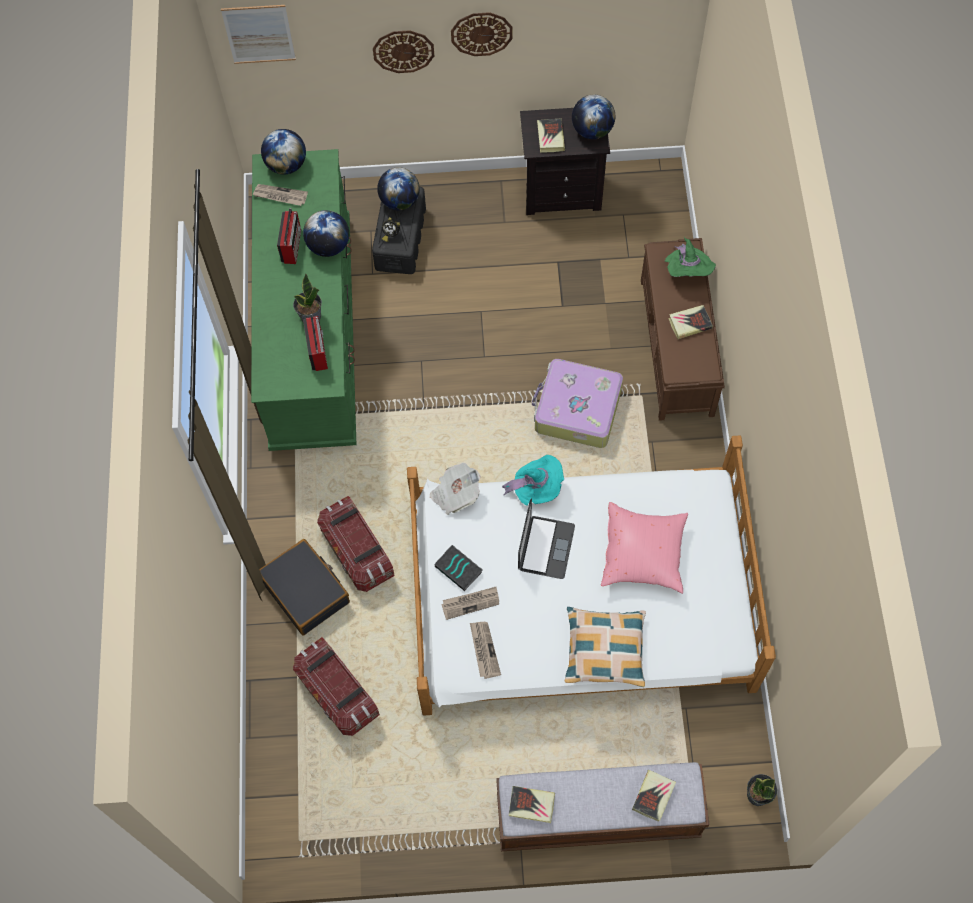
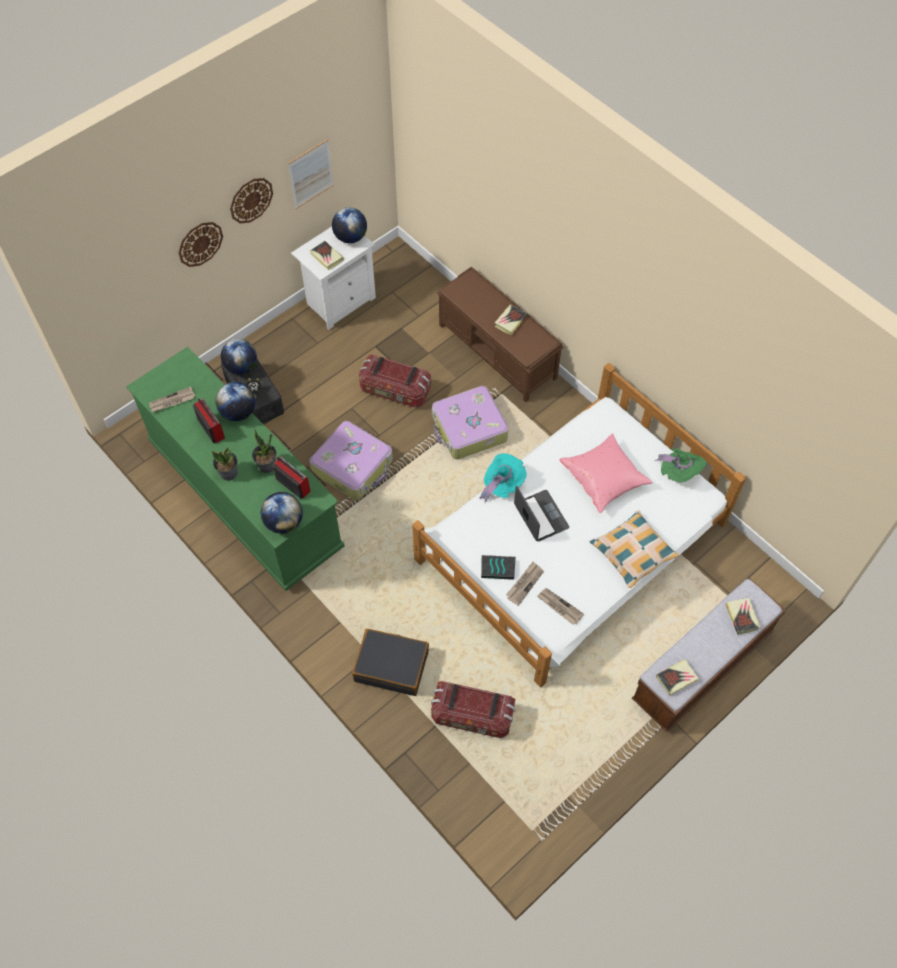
camera: 40 degrees left, 5 degrees down
picture [221,5,296,64] -> picture moved to [288,139,334,209]
globe [261,129,306,174] -> globe moved to [261,492,303,534]
storage box [317,496,395,592] -> storage box moved to [359,354,431,408]
newspaper [430,463,481,515] -> none
black nightstand [520,108,610,215] -> white nightstand [291,227,376,330]
green hat [665,237,716,277] -> green hat moved to [654,448,706,483]
potted plant [747,774,777,806] -> potted plant moved to [212,448,238,481]
none -> suitcase [309,421,393,500]

